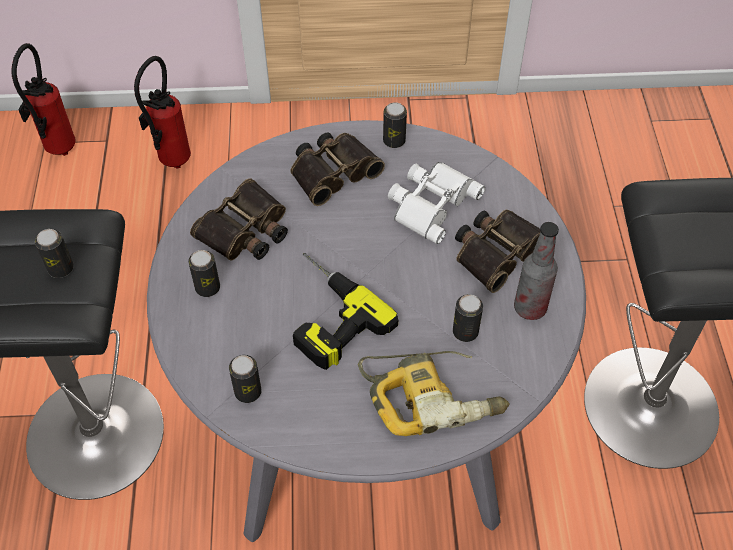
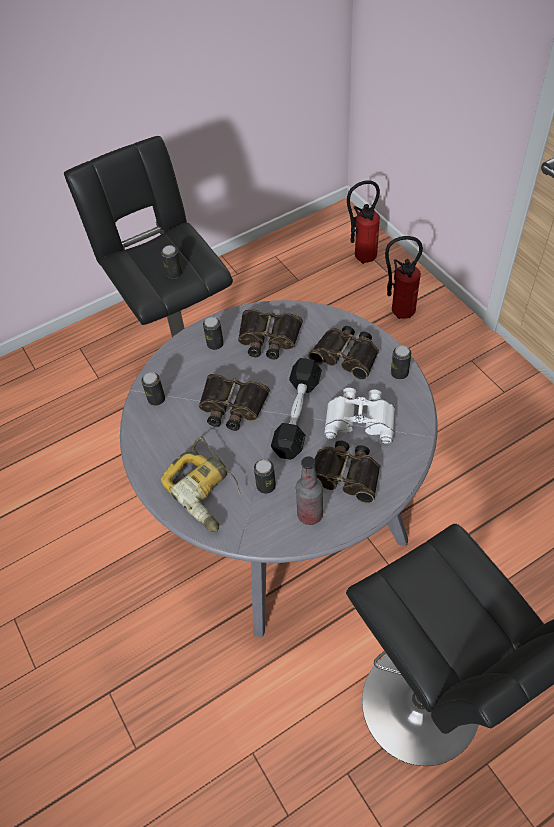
camera: 65 degrees right, 0 degrees up
power drill [293,253,398,370] -> binoculars [199,374,270,431]
none -> black dumbbell [271,358,322,460]

